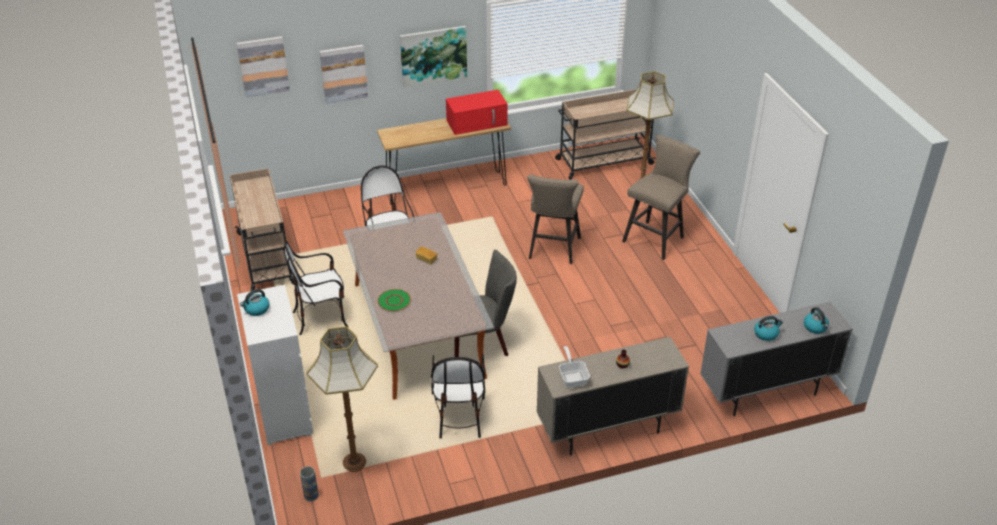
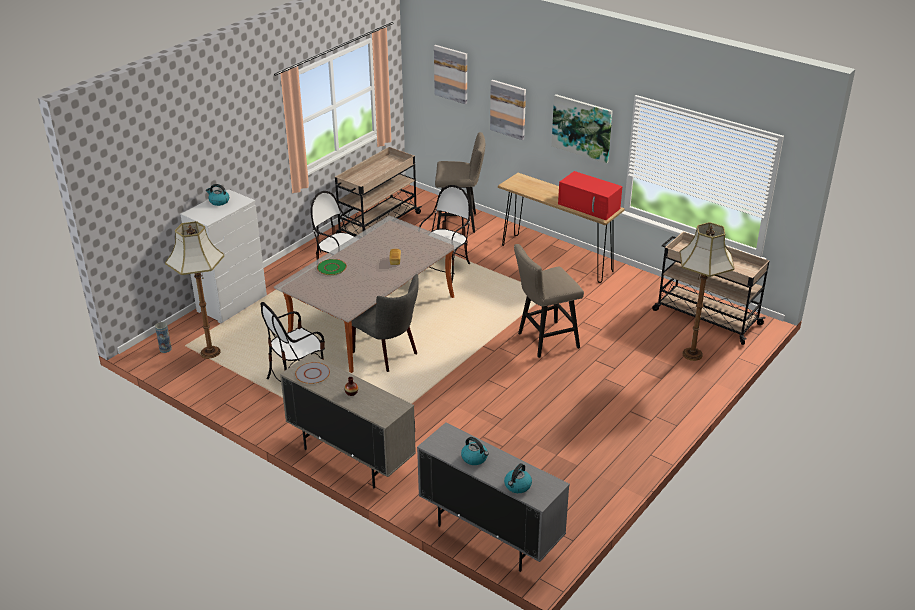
camera: 55 degrees right, 5 degrees down
frying pan [559,346,590,388] -> grey plate [295,362,330,384]
beige stool [622,135,700,260] -> beige stool moved to [435,132,485,233]

